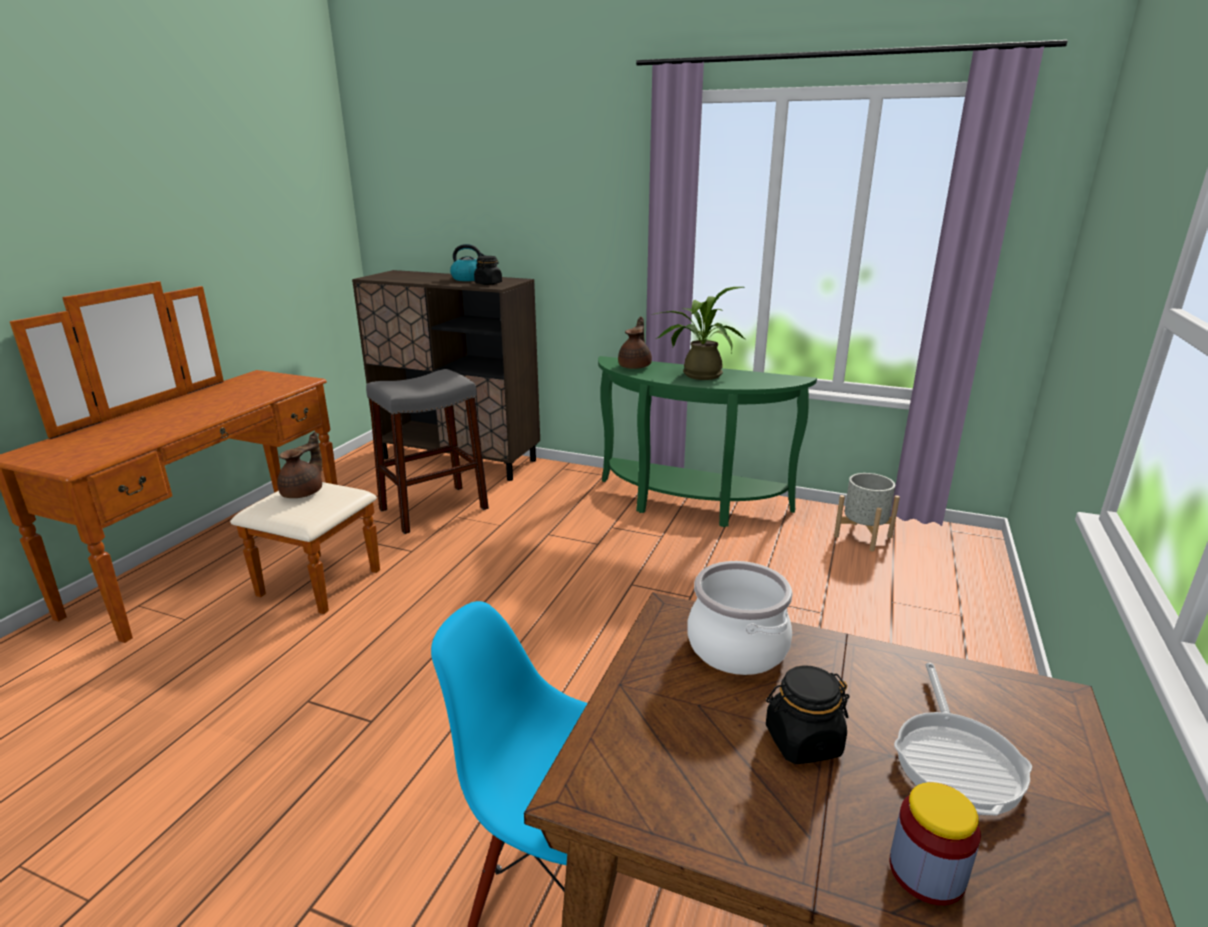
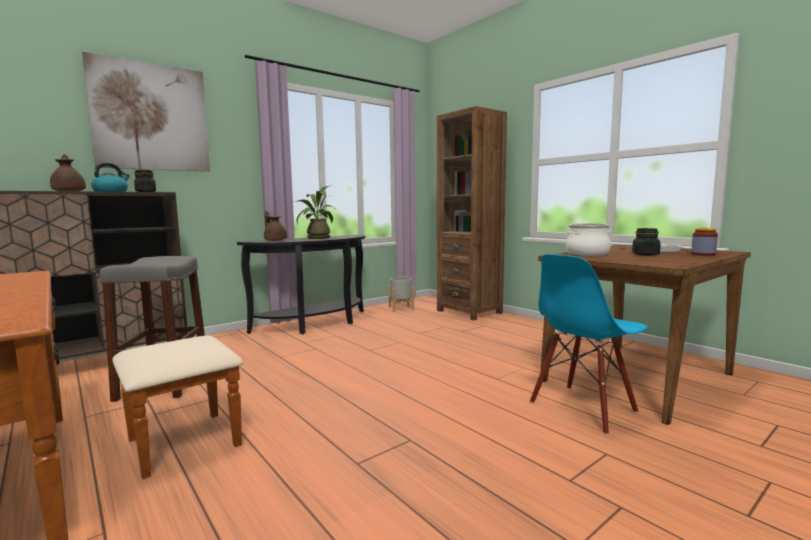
camera: 60 degrees left, 15 degrees down
brown teapot [277,432,322,498] -> brown teapot moved to [50,154,86,191]
green console table [598,356,817,527] -> black console table [237,235,365,334]
none -> picture [82,52,210,172]
none -> brown bookcase [437,106,507,320]

